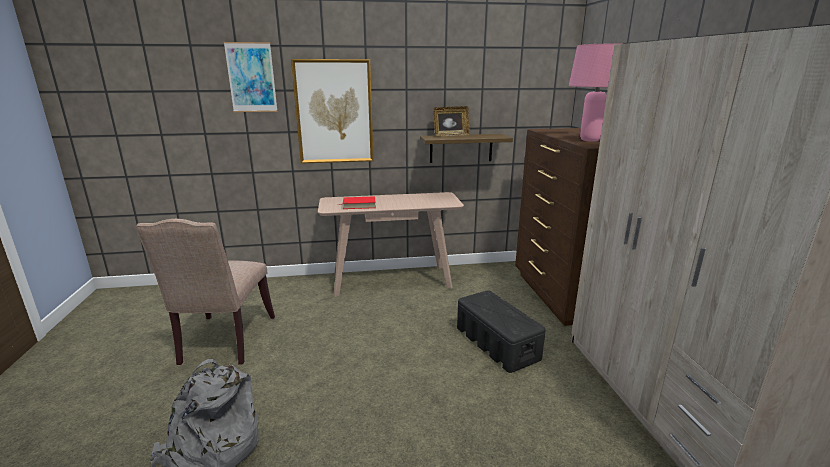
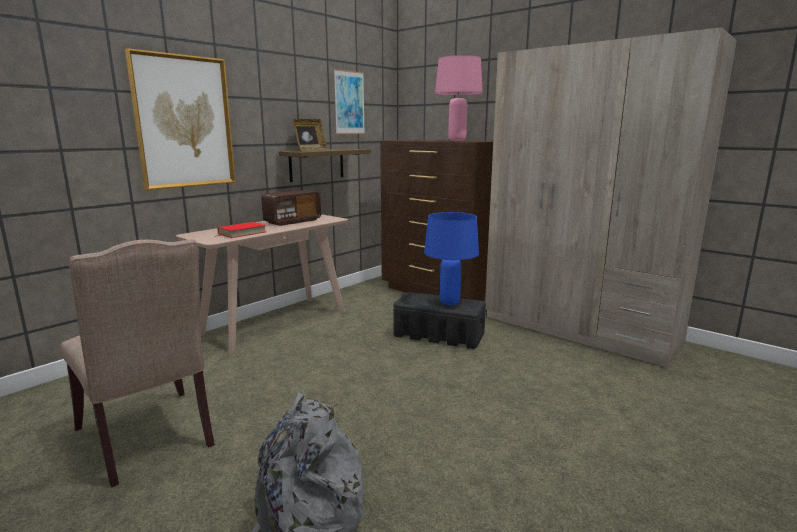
camera: 40 degrees left, 5 degrees down
picture [224,42,278,112] -> picture moved to [334,69,365,134]
none -> radio [261,190,321,226]
none -> blue table lamp [424,212,479,306]

